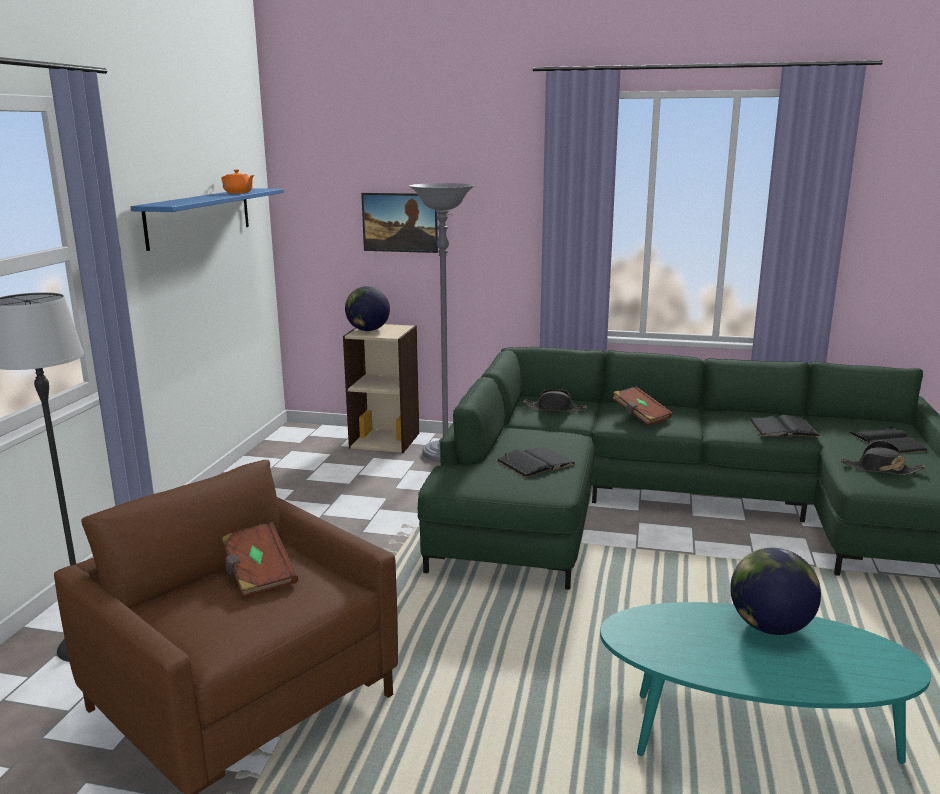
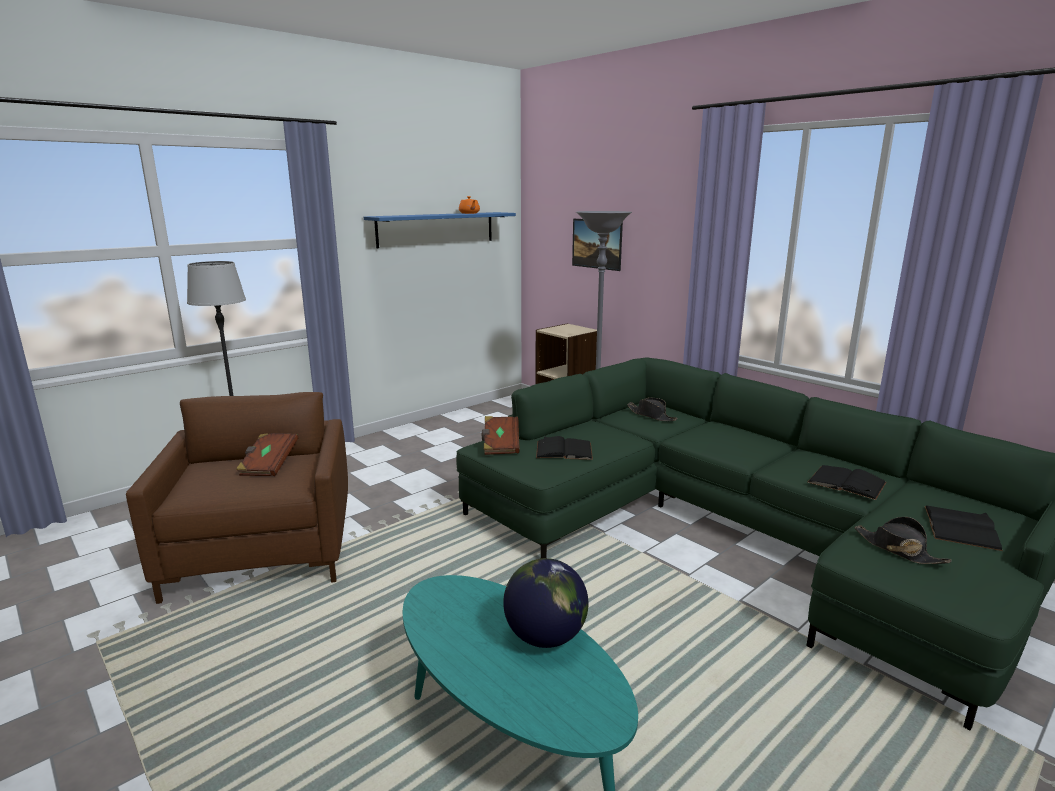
camera: 35 degrees right, 0 degrees up
globe [345,286,390,331] -> none
brown book [612,387,673,426] -> brown book moved to [482,416,520,455]

